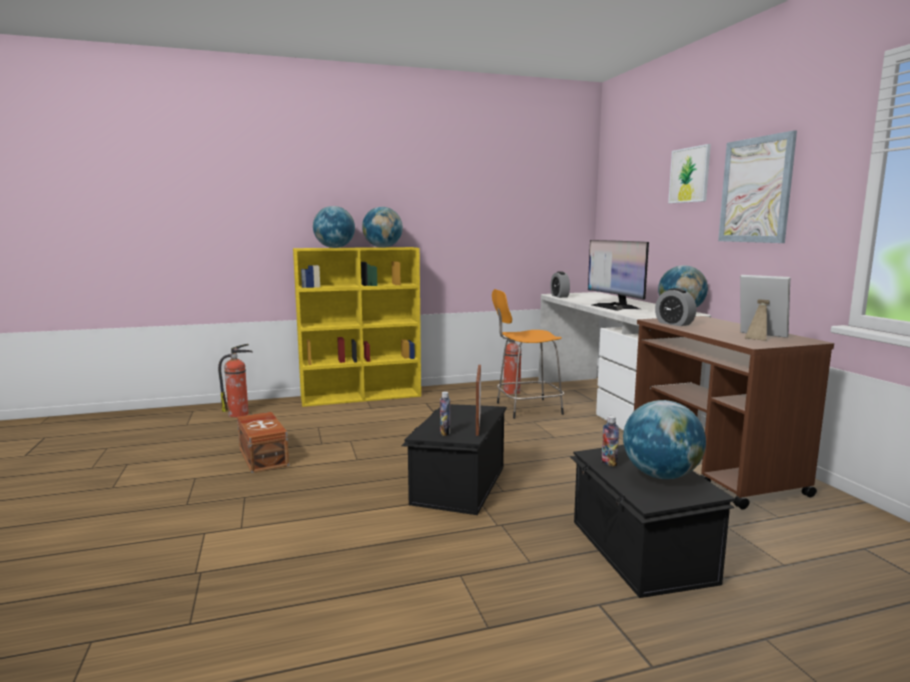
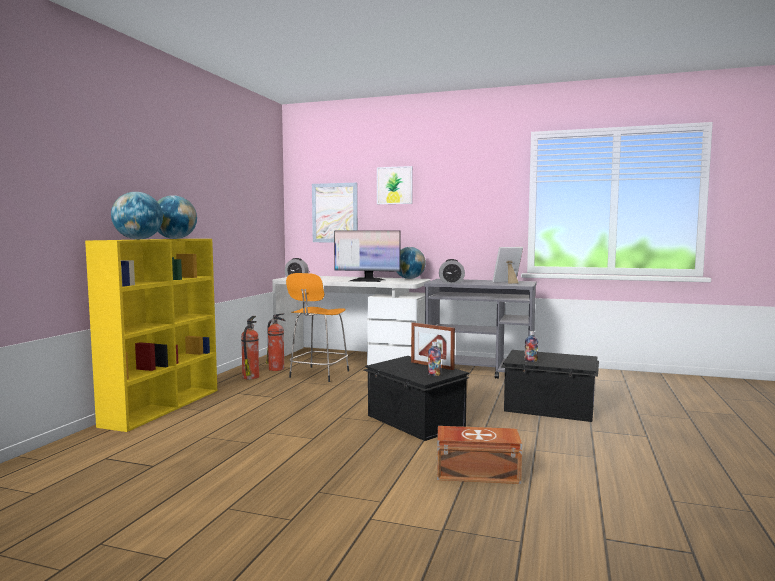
camera: 55 degrees left, 5 degrees down
fire extinguisher [218,344,253,418] -> fire extinguisher moved to [241,316,259,379]
brown storage box [237,412,289,473] -> brown storage box moved to [437,426,522,484]
globe [623,400,706,479] -> none
brown cart [634,316,834,510] -> grey cart [424,279,537,379]
picture [718,130,797,243] -> picture moved to [312,183,358,242]

